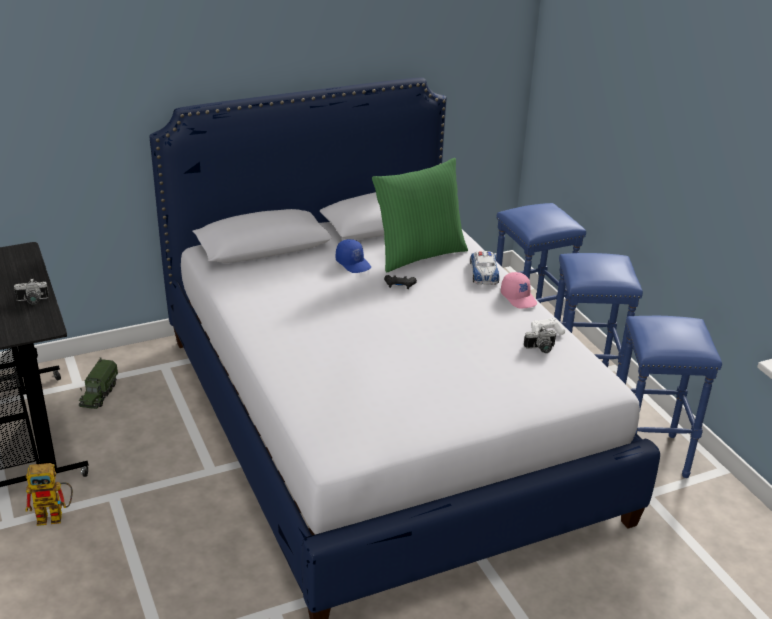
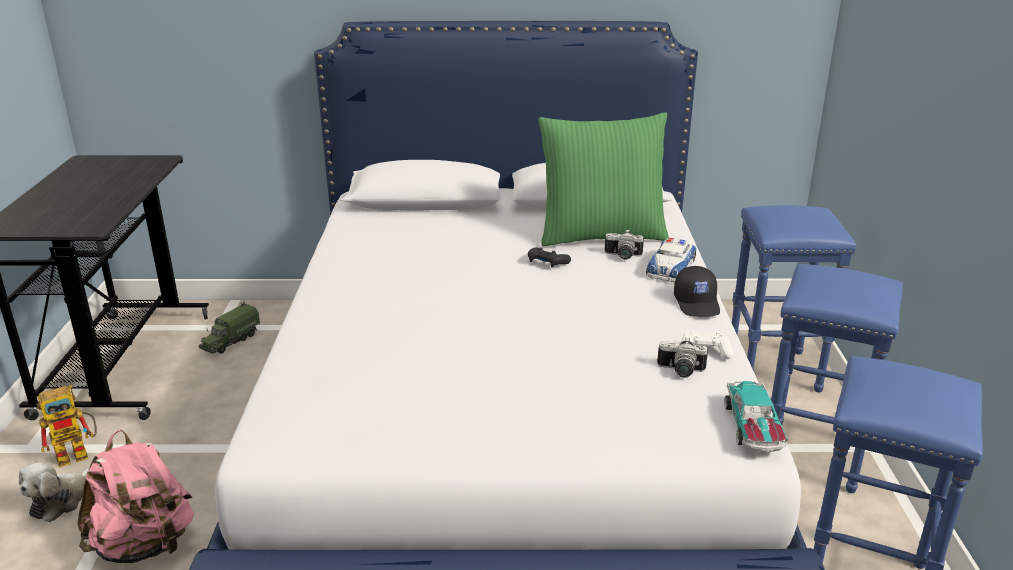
camera: 25 degrees right, 5 degrees down
camera [14,278,49,305] -> camera moved to [605,229,644,260]
toy robot [25,463,73,526] -> toy robot turned 45 degrees counterclockwise [37,385,97,468]
blue cap [336,239,371,273] -> none
pink cap [501,272,537,309] -> black cap [674,266,720,317]
none -> plush toy [19,462,90,522]
none -> pink backpack [77,430,194,563]
none -> toy car [724,380,788,453]

